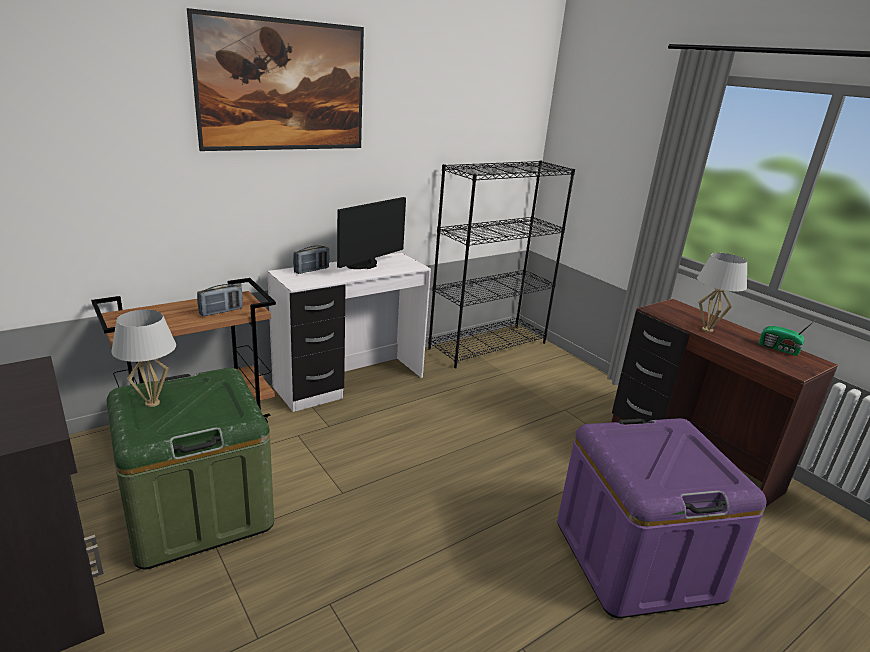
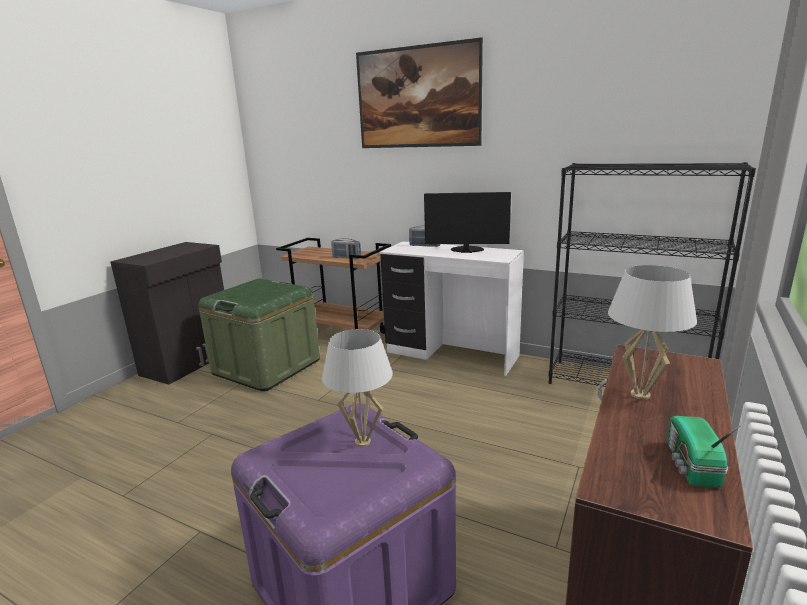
camera: 65 degrees right, 5 degrees down
white table lamp [111,310,176,407] -> white table lamp moved to [322,329,393,447]

